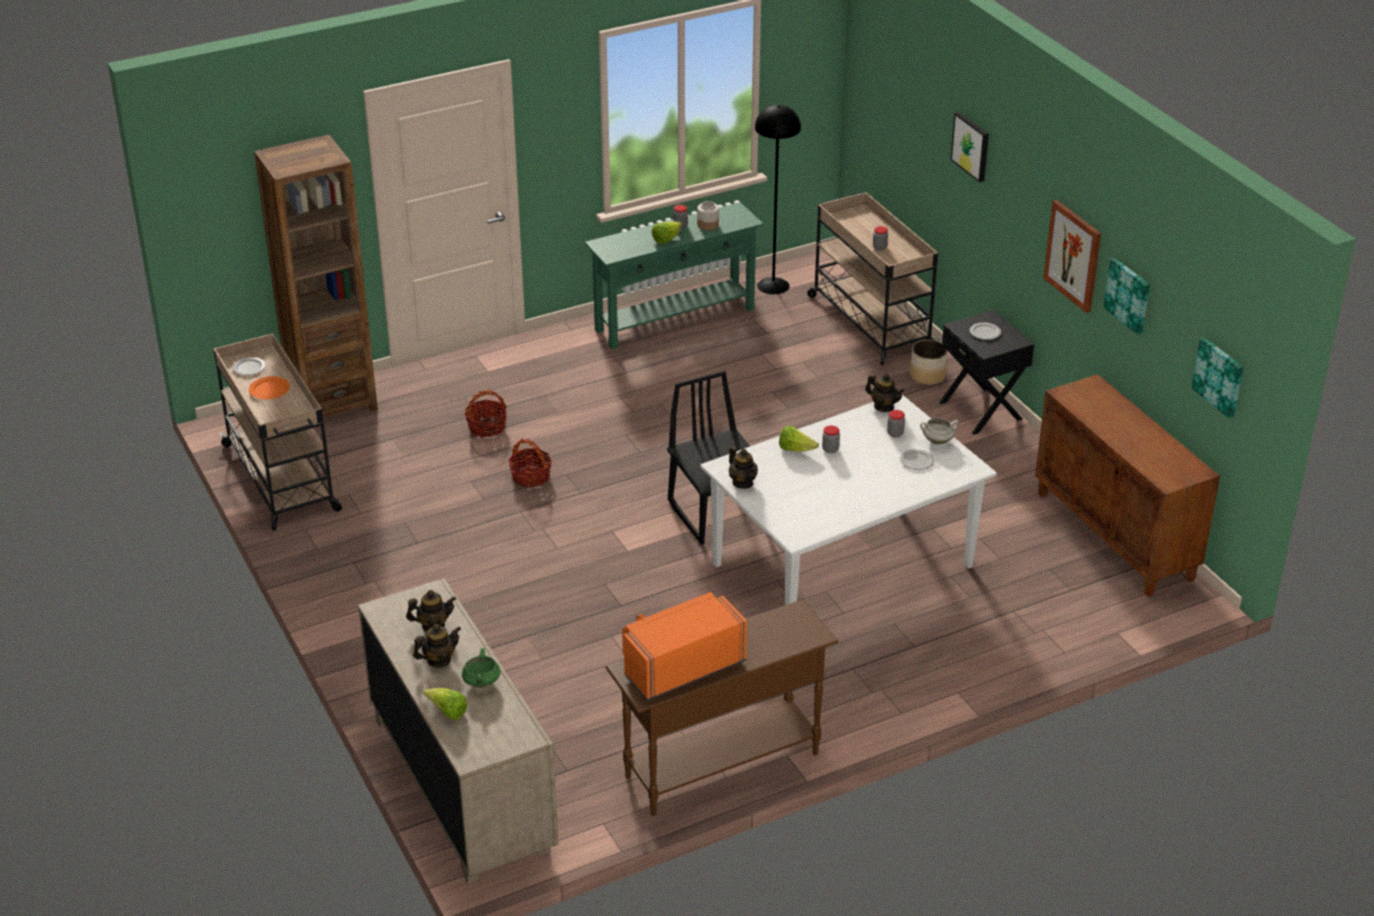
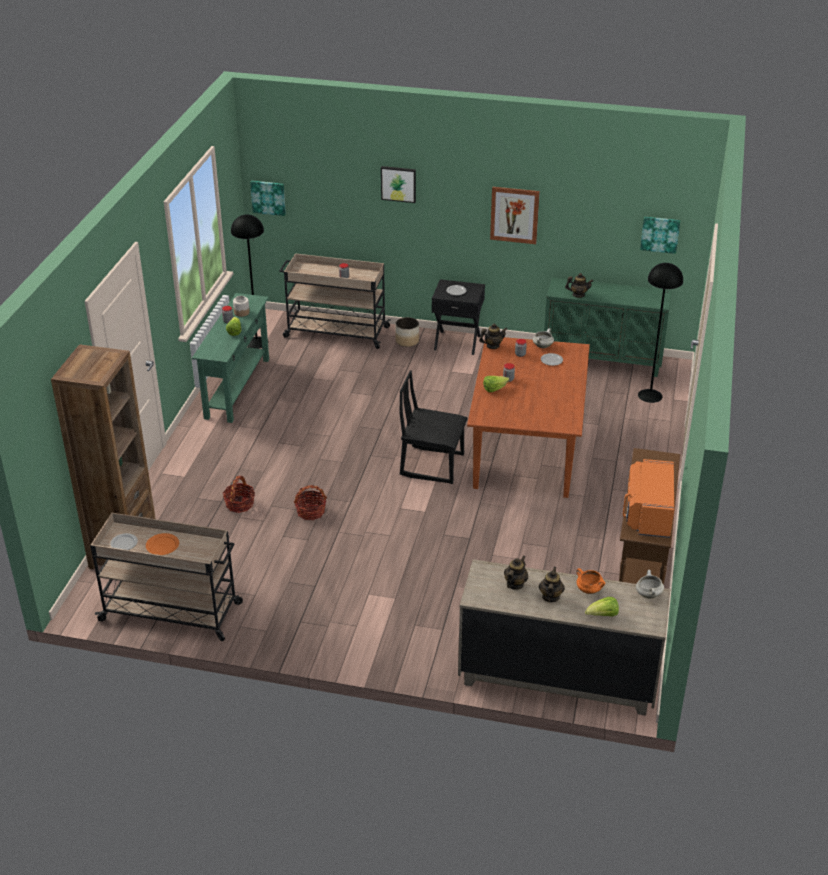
camera: 50 degrees left, 0 degrees up
green cooking pot [462,648,501,688] -> orange cooking pot [576,568,606,594]
white dining table [700,395,997,605] -> brown dining table [467,337,590,498]
teapot [729,446,758,489] -> teapot moved to [565,273,593,298]
brown cabinet [1035,374,1220,597] -> green cabinet [544,277,672,377]
picture [1103,258,1150,335] -> picture moved to [250,181,286,216]
none -> white cooking pot [636,570,664,598]
none -> black floor lamp [638,263,683,403]

